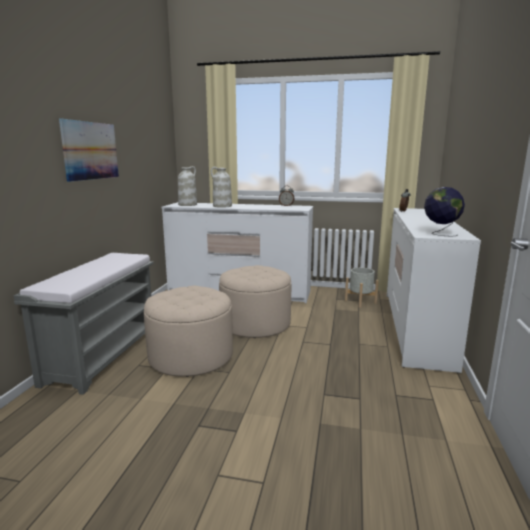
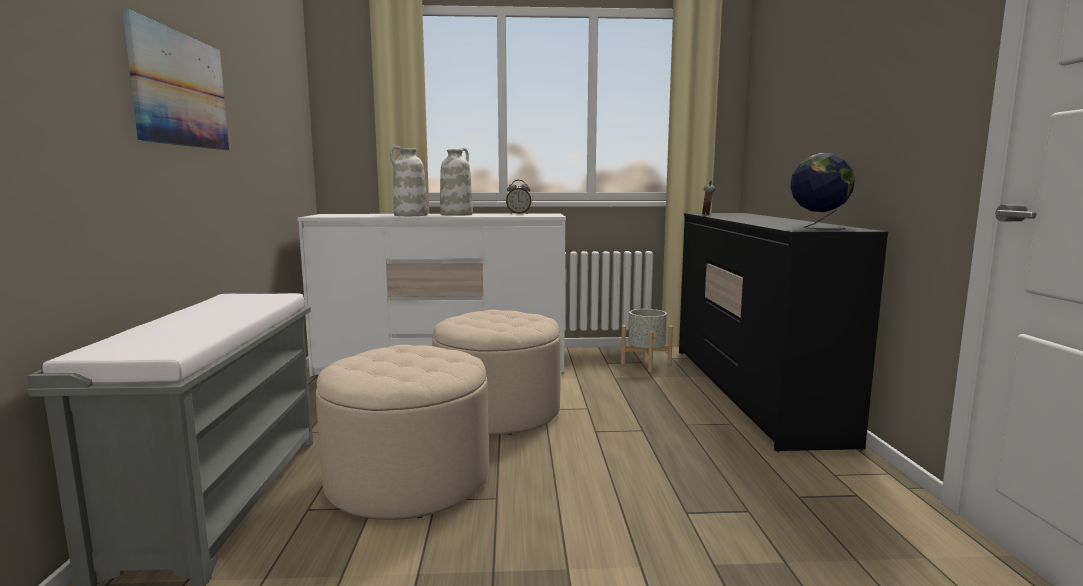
camera: 15 degrees left, 5 degrees down
white vase [178,166,197,206] -> white vase moved to [440,148,473,216]
white dresser [387,208,481,373] -> black dresser [679,213,888,452]

